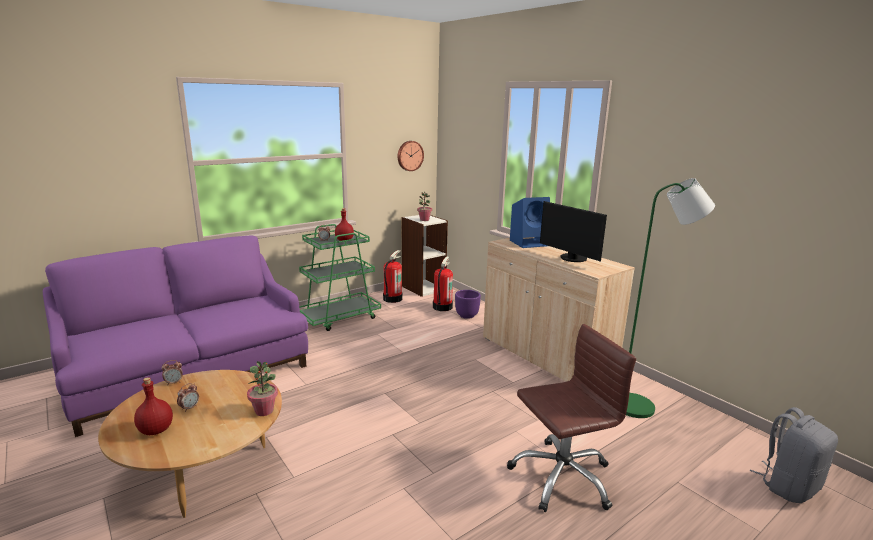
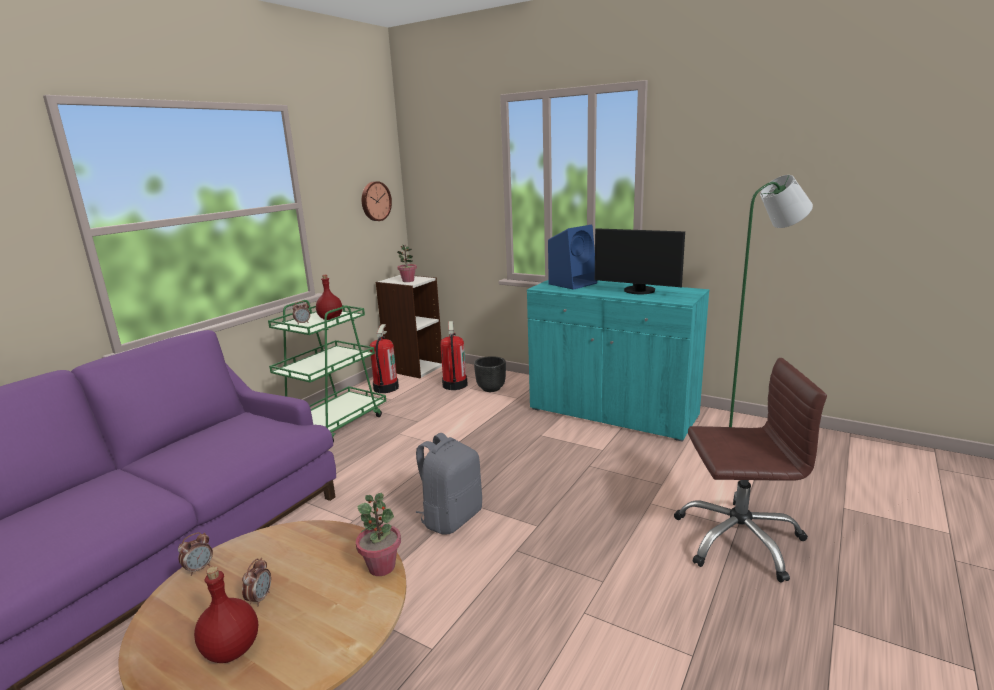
camera: 20 degrees left, 0 degrees up
purple planter [455,290,481,319] -> black planter [474,356,506,392]
beige cabinet [483,237,635,381] -> turquoise cabinet [527,280,709,442]
brown office chair [507,324,636,512] -> brown office chair turned 45 degrees clockwise [674,358,827,583]
grey backpack [750,407,838,503] -> grey backpack moved to [415,433,482,535]

